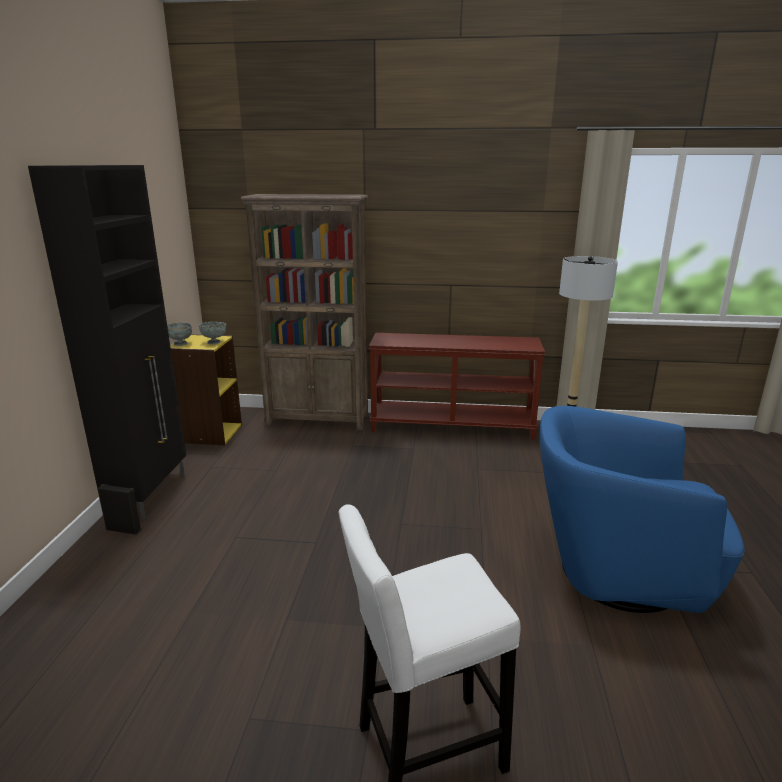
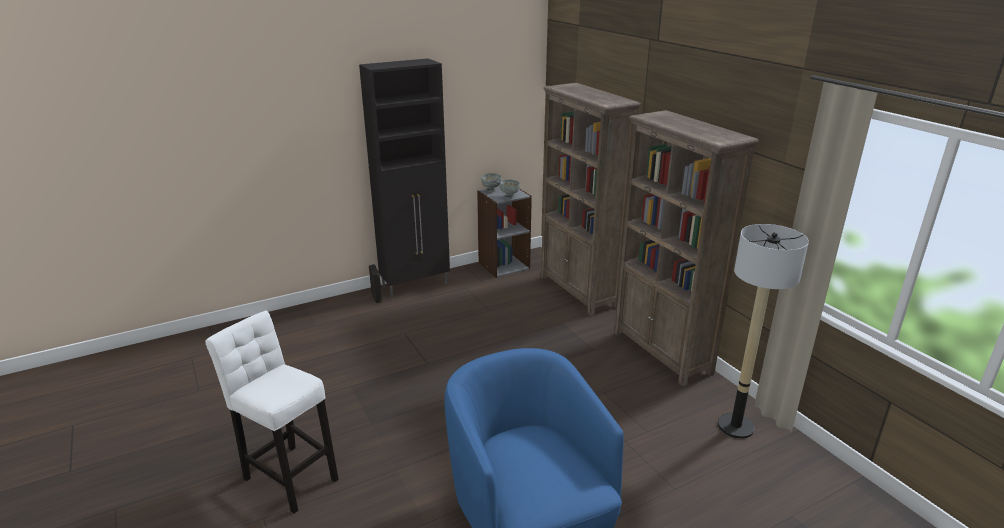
camera: 55 degrees right, 5 degrees up
yellow bookcase [170,334,242,445] -> grey bookcase [477,186,532,278]
brown console table [369,333,545,440] -> brown bookcase [614,110,759,387]

